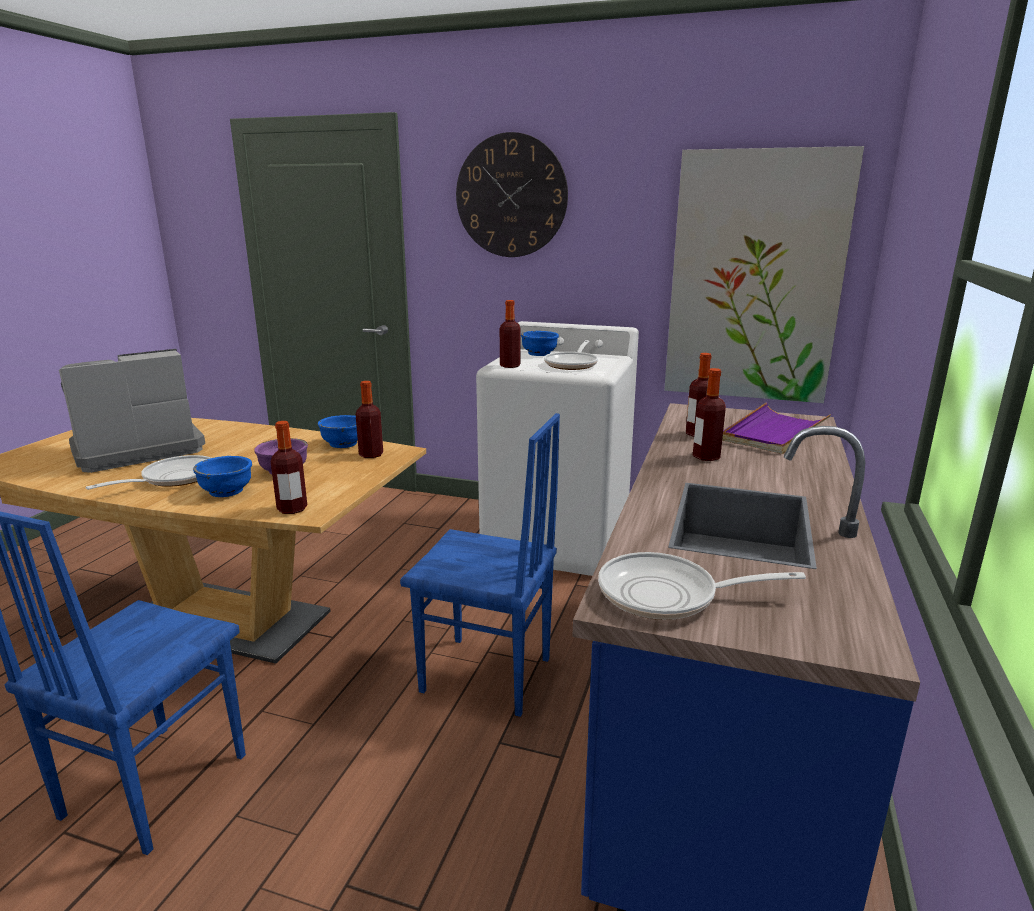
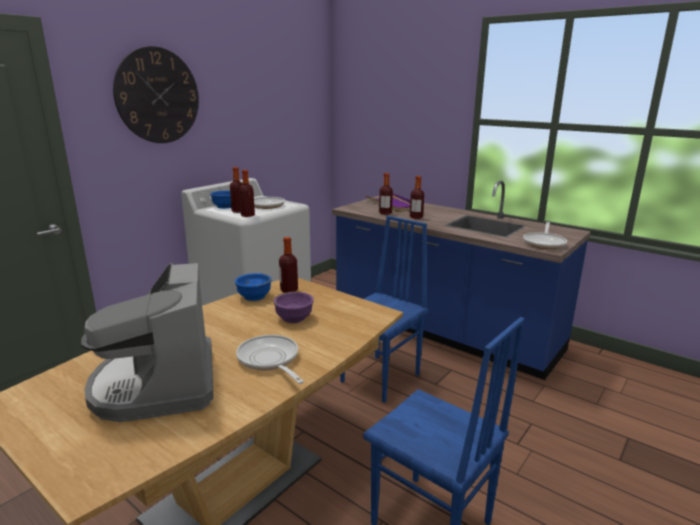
camera: 70 degrees left, 0 degrees up
blue bowl [193,456,252,497] -> none
bottle [271,421,307,514] -> bottle moved to [230,167,243,213]
picture [664,146,864,403] -> none

